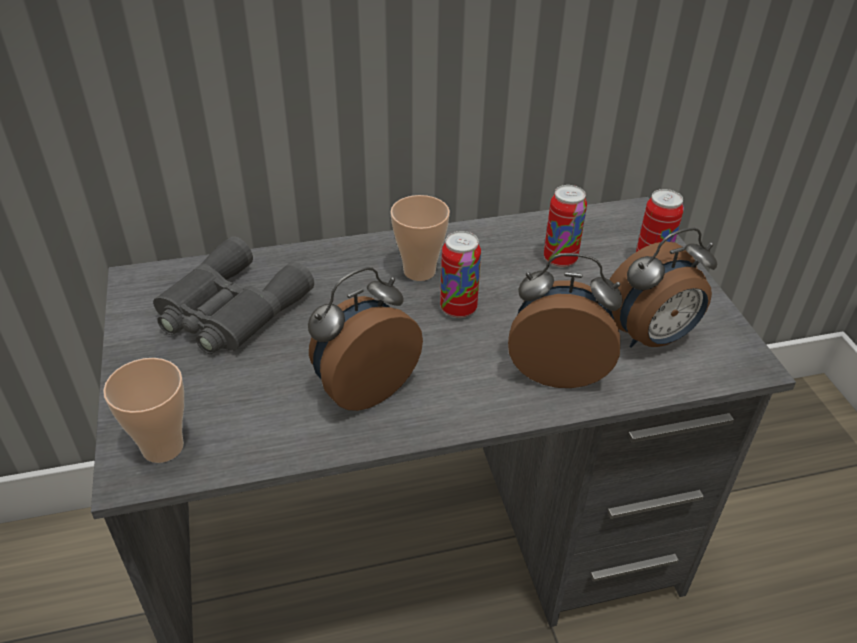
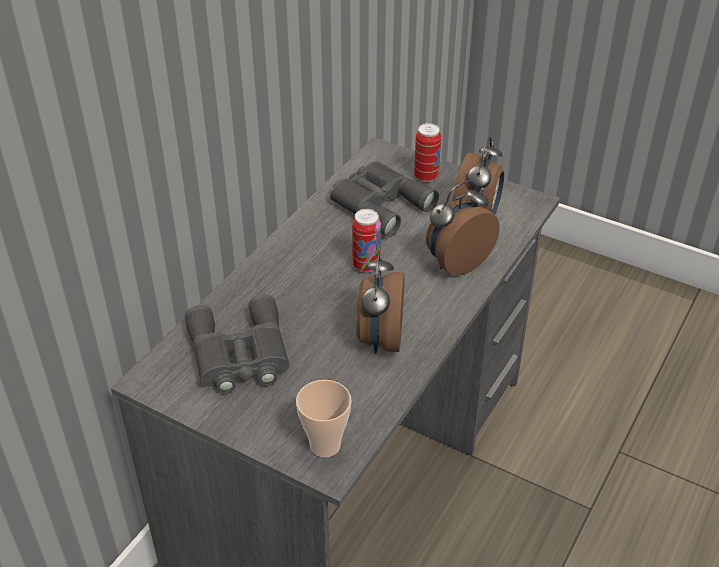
camera: 45 degrees left, 0 degrees up
cup [390,195,450,281] -> none
can [544,185,587,268] -> grey binoculars [330,161,439,237]

